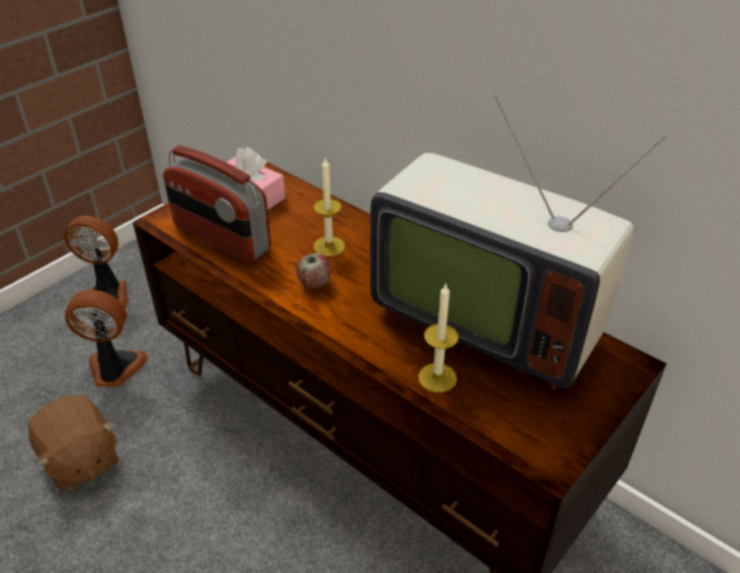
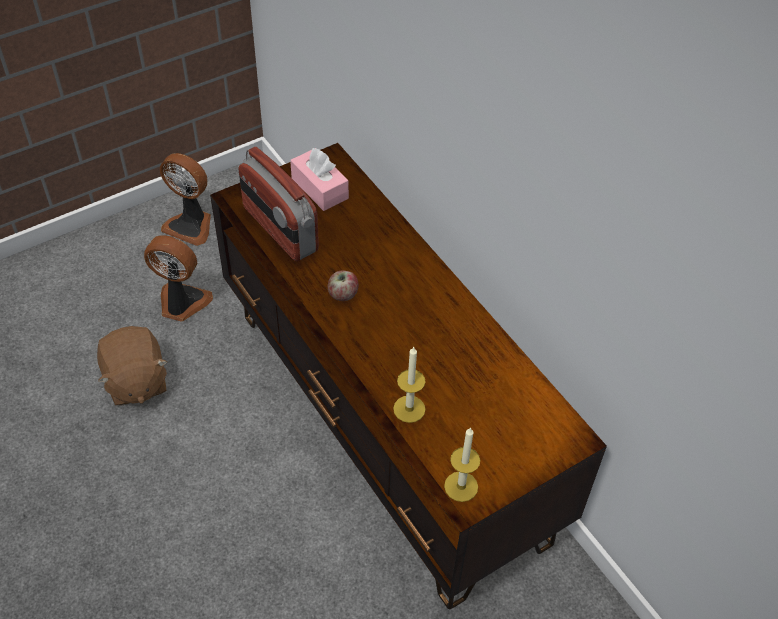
camera: 15 degrees right, 10 degrees up
candle [313,158,345,257] -> candle moved to [444,427,480,502]
television [370,95,668,390] -> none

